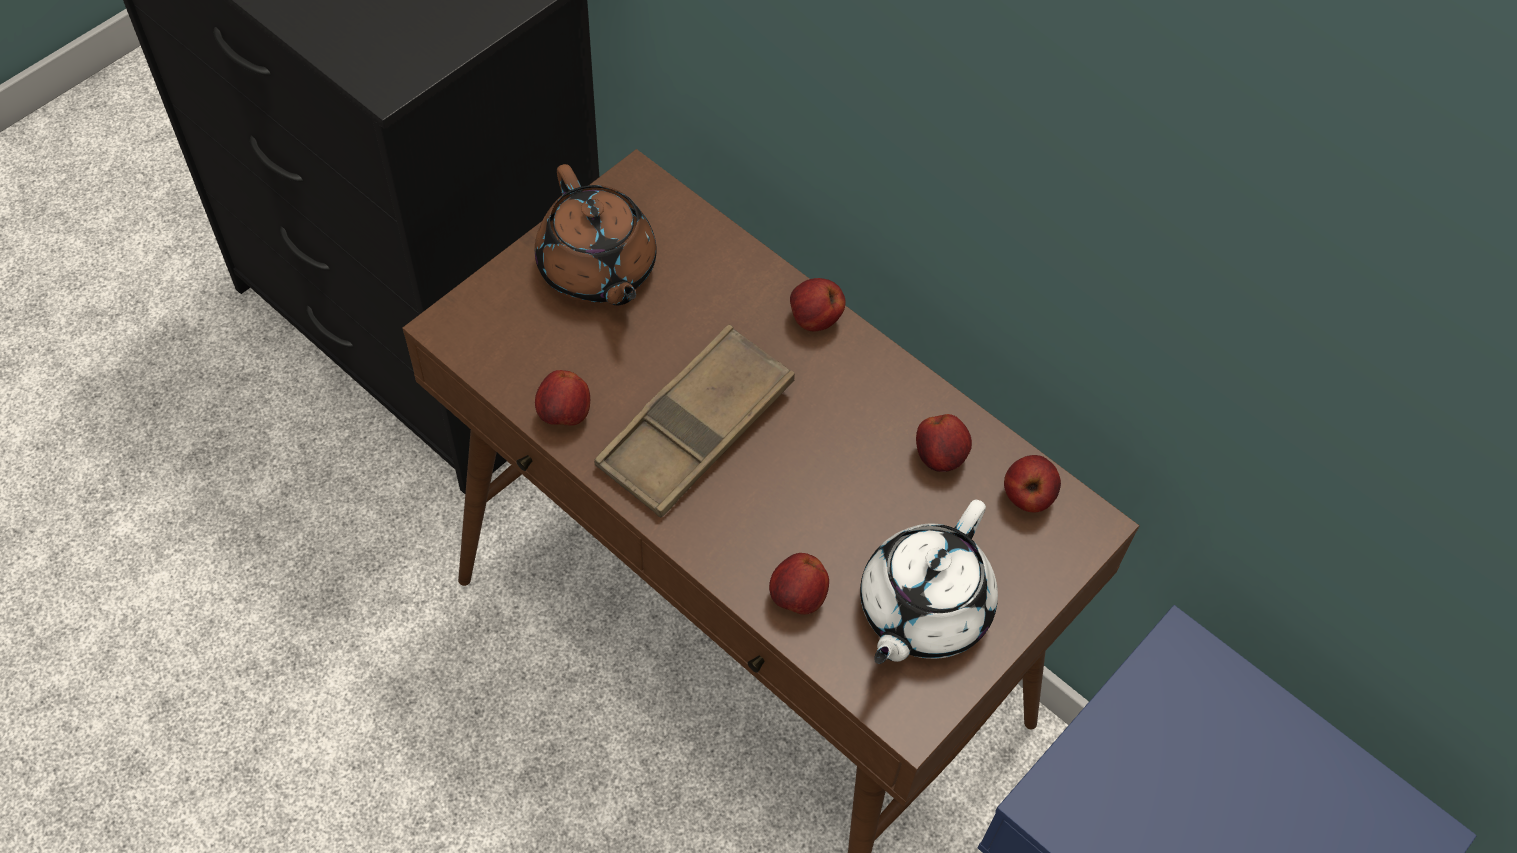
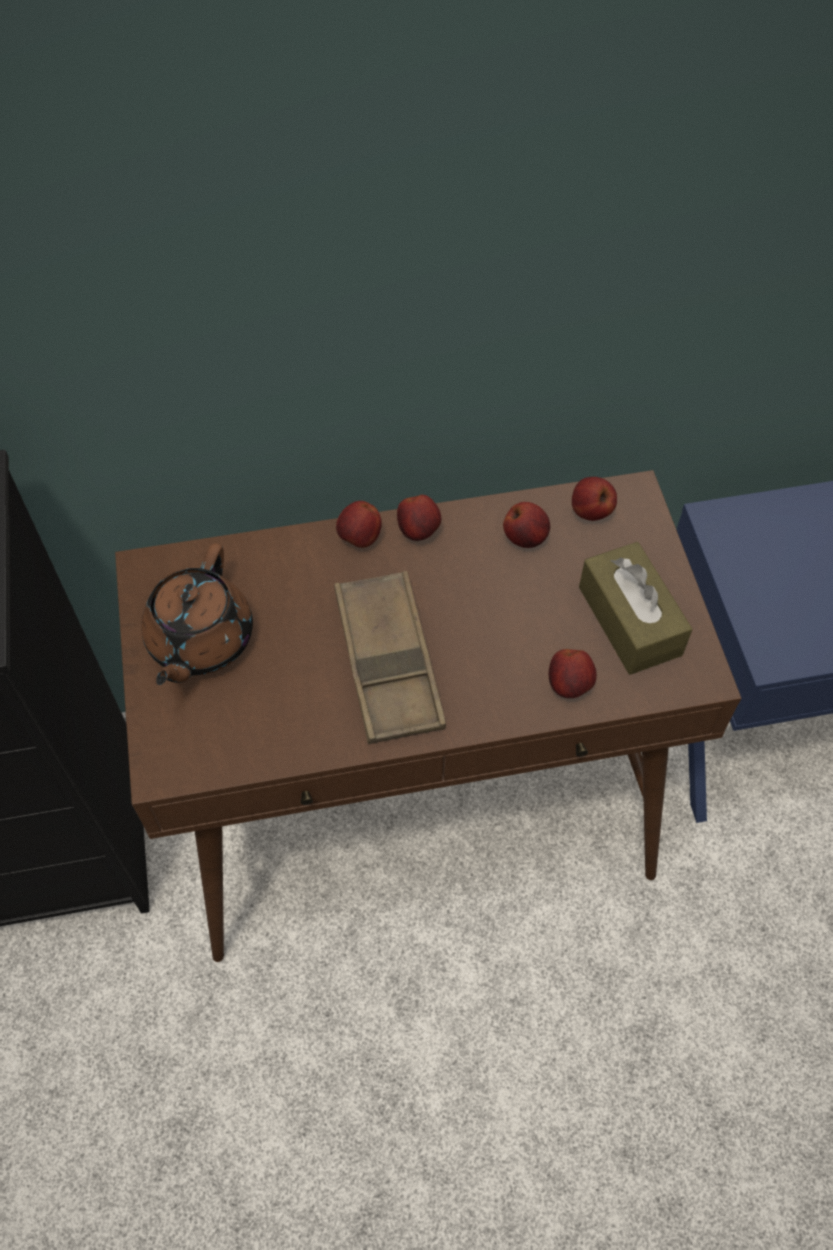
camera: 50 degrees left, 0 degrees up
brown teapot [535,164,657,305] -> brown teapot turned 90 degrees clockwise [141,543,253,685]
apple [535,370,590,426] -> apple moved to [397,495,441,541]
white teapot [860,499,998,664] -> brown tissue box [579,542,693,675]

